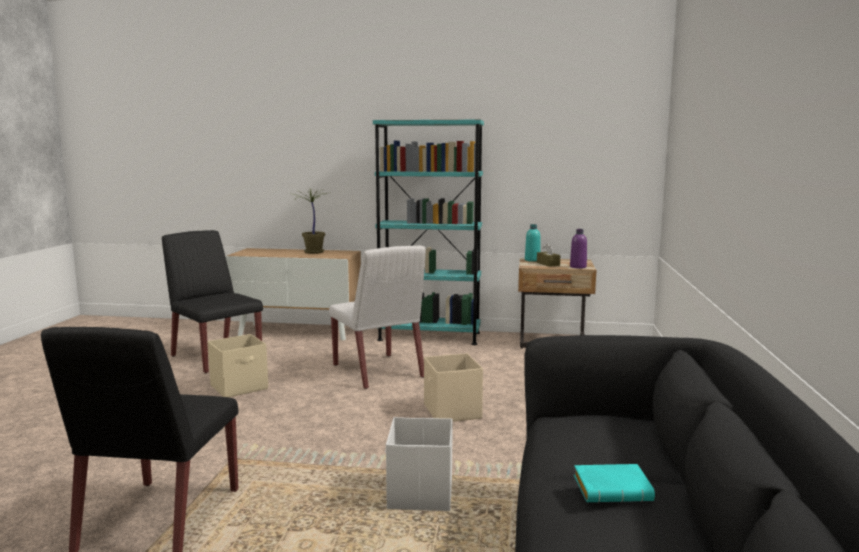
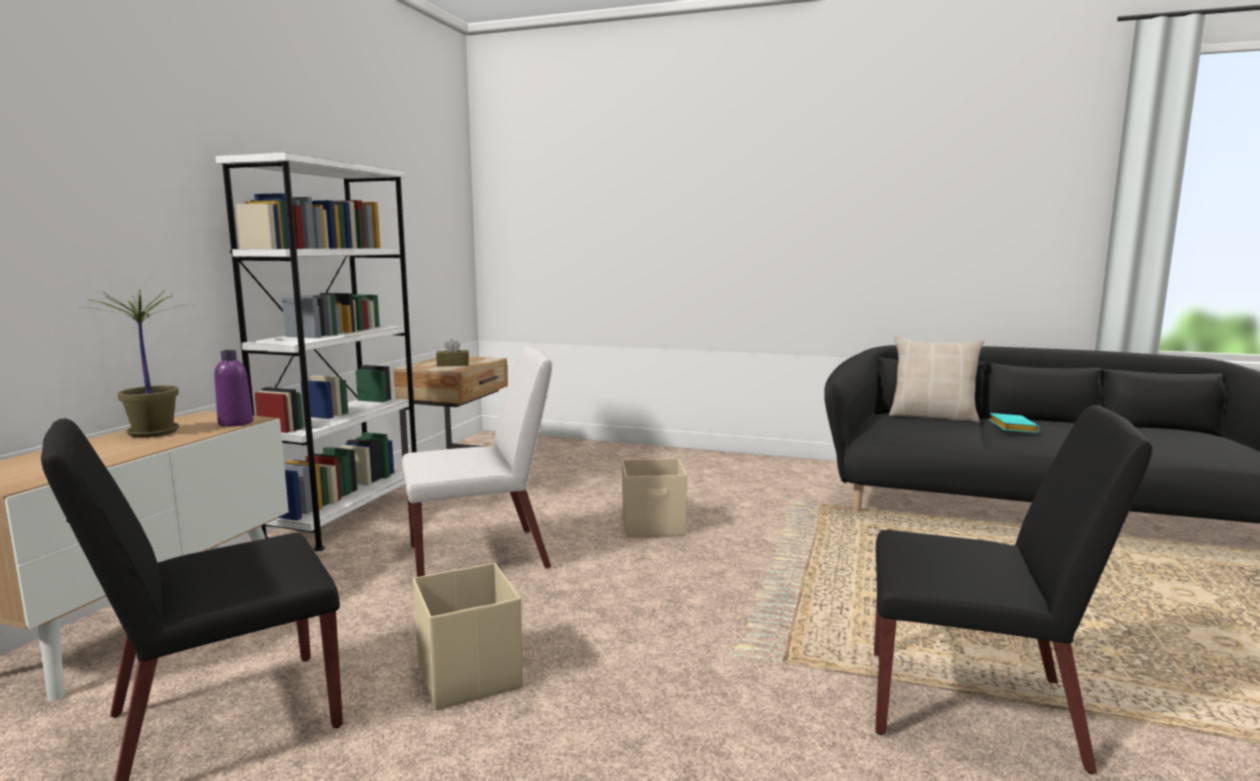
camera: 80 degrees left, 0 degrees up
turquoise bookcase [373,120,484,345] -> white bookcase [215,152,417,551]
white storage box [385,417,453,511] -> none
turquoise bottle [525,224,540,262] -> none
purple bottle [570,229,587,269] -> purple bottle moved to [214,350,253,427]
none -> beige pillow [889,336,984,422]

